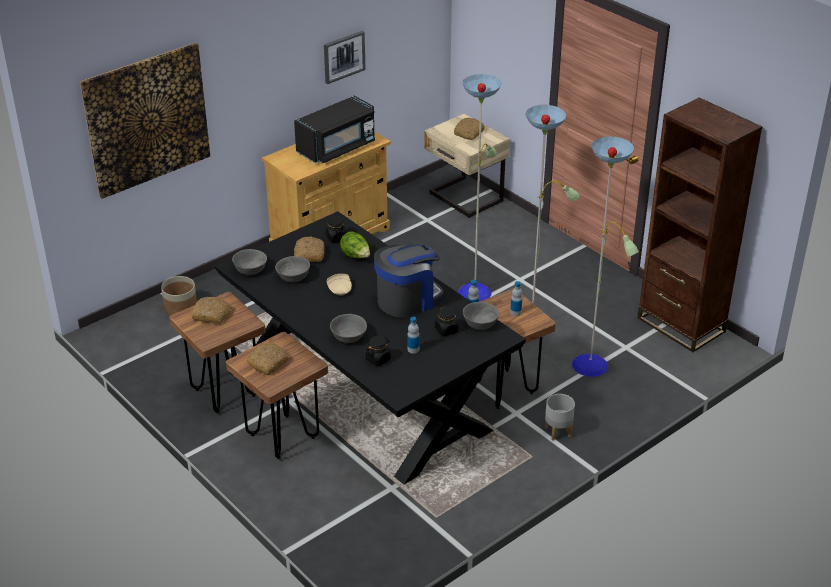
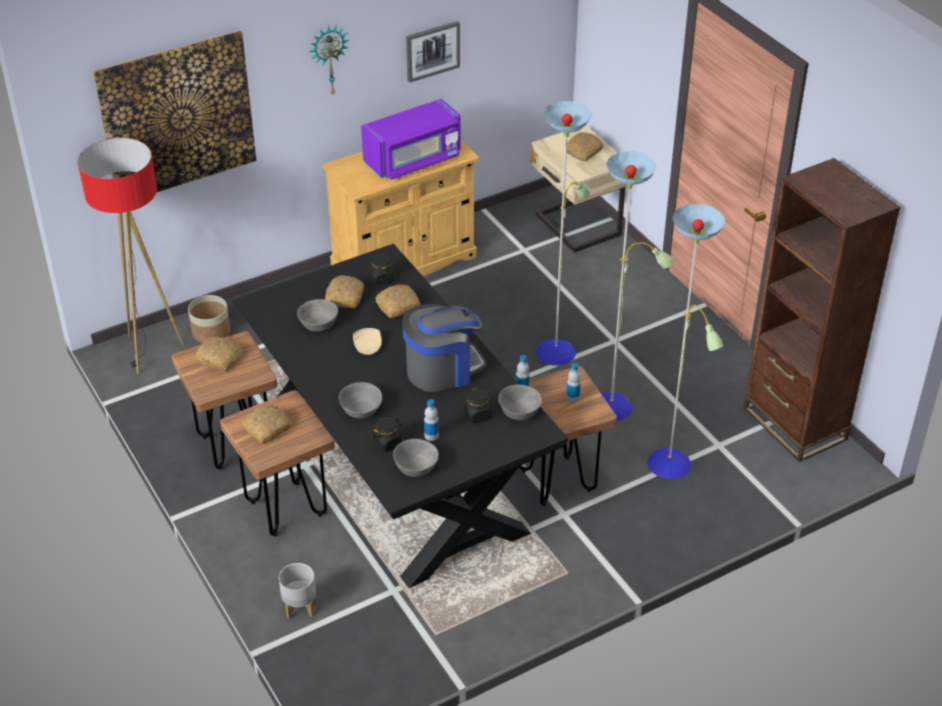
camera: 10 degrees right, 5 degrees up
grey bowl [232,249,267,275] -> grey bowl moved to [393,439,439,477]
black microwave [294,96,375,163] -> purple microwave [361,99,461,180]
lettuce [340,231,370,258] -> bread [375,284,421,318]
grey planter [545,394,575,441] -> grey planter moved to [279,563,316,619]
none -> floor lamp [78,138,184,374]
none -> wall clock [310,26,349,94]

